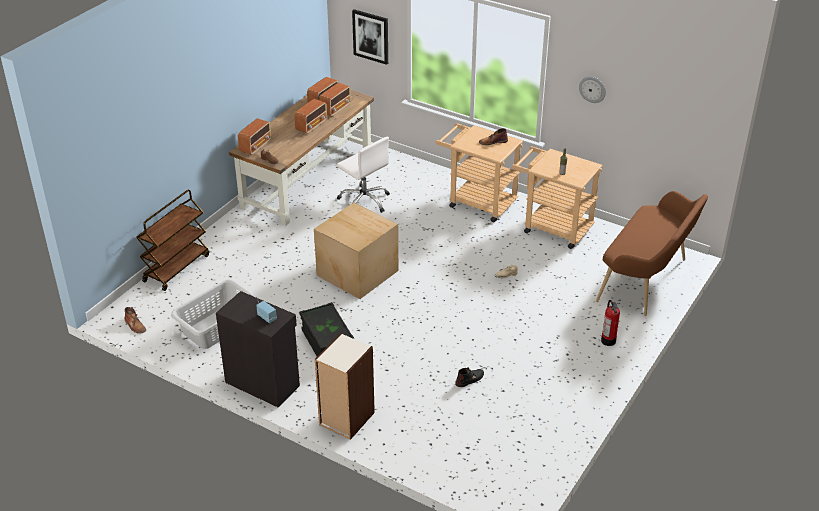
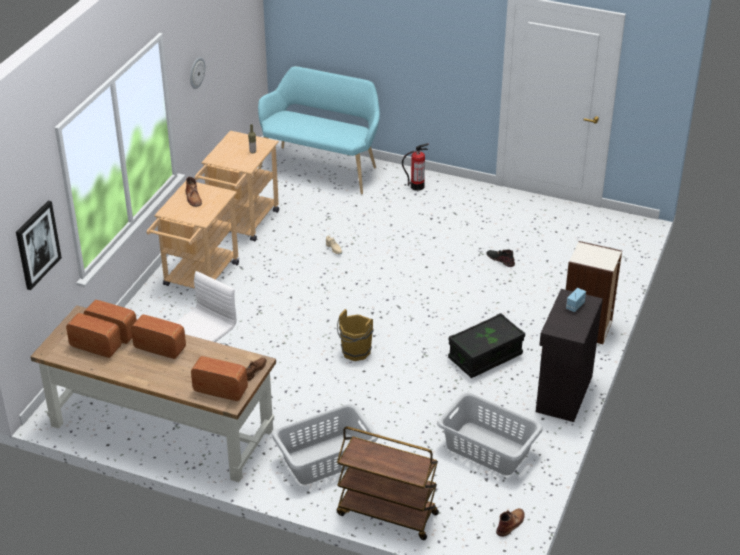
camera: 100 degrees left, 0 degrees up
cardboard box [314,202,398,299] -> brown bucket [337,309,374,361]
brown bench [596,191,708,316] -> turquoise bench [258,66,380,194]
none -> grey laundry basket [272,404,378,485]

